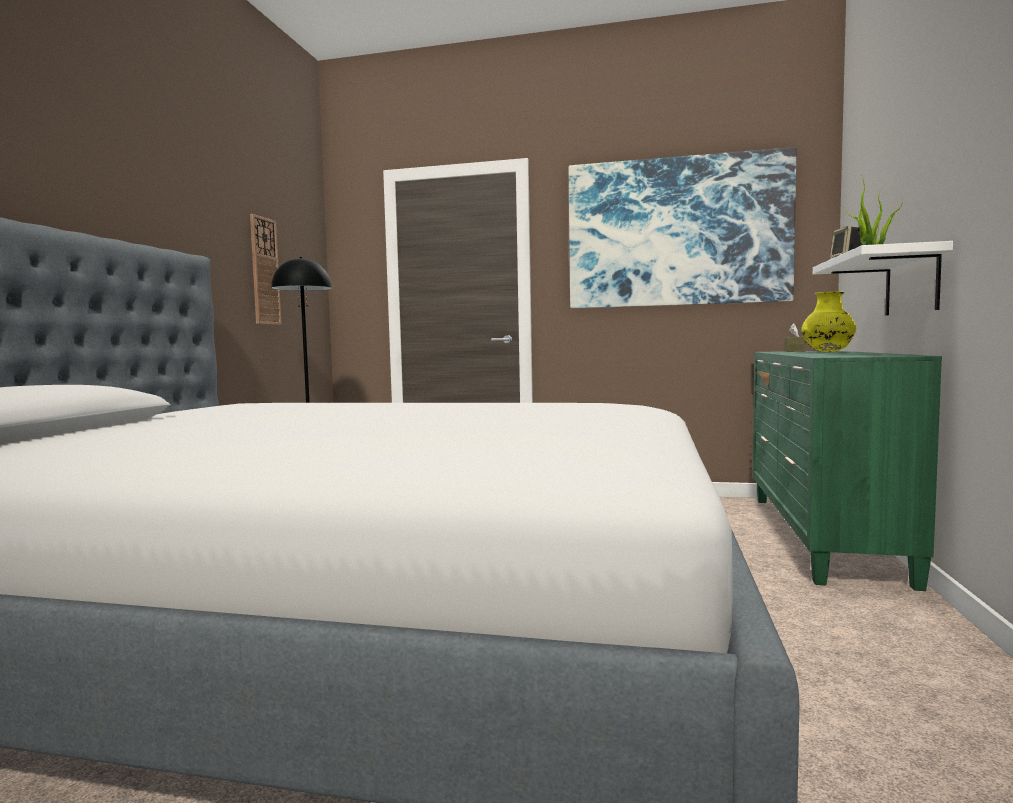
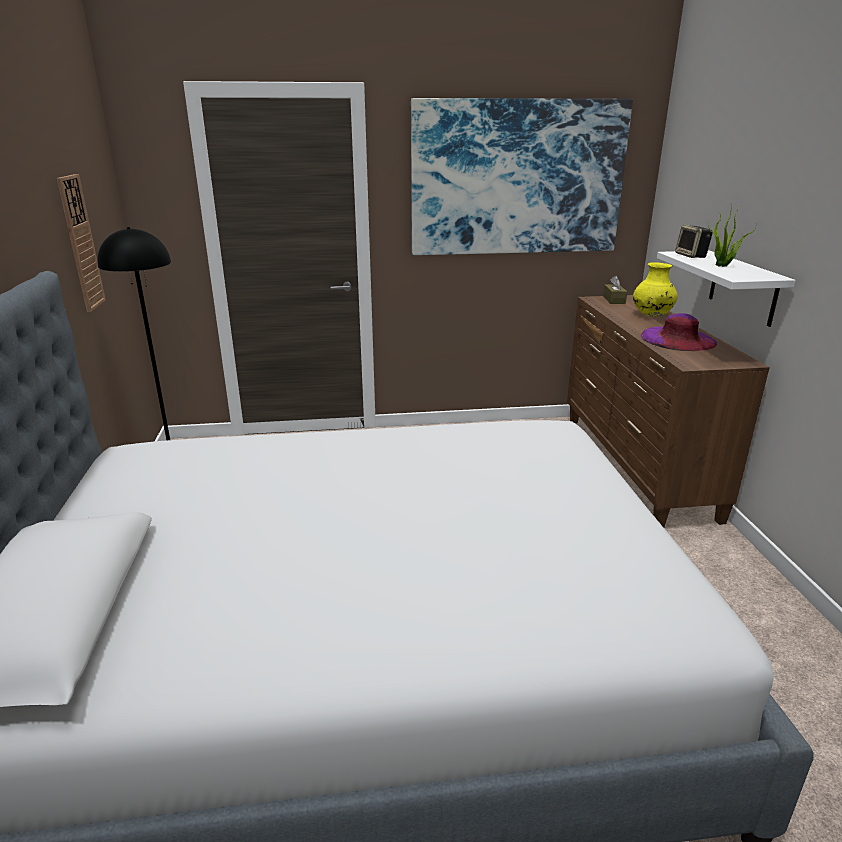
camera: 20 degrees left, 20 degrees up
green dresser [753,351,942,591] -> brown dresser [567,295,770,527]
none -> purple hat [641,313,717,351]

